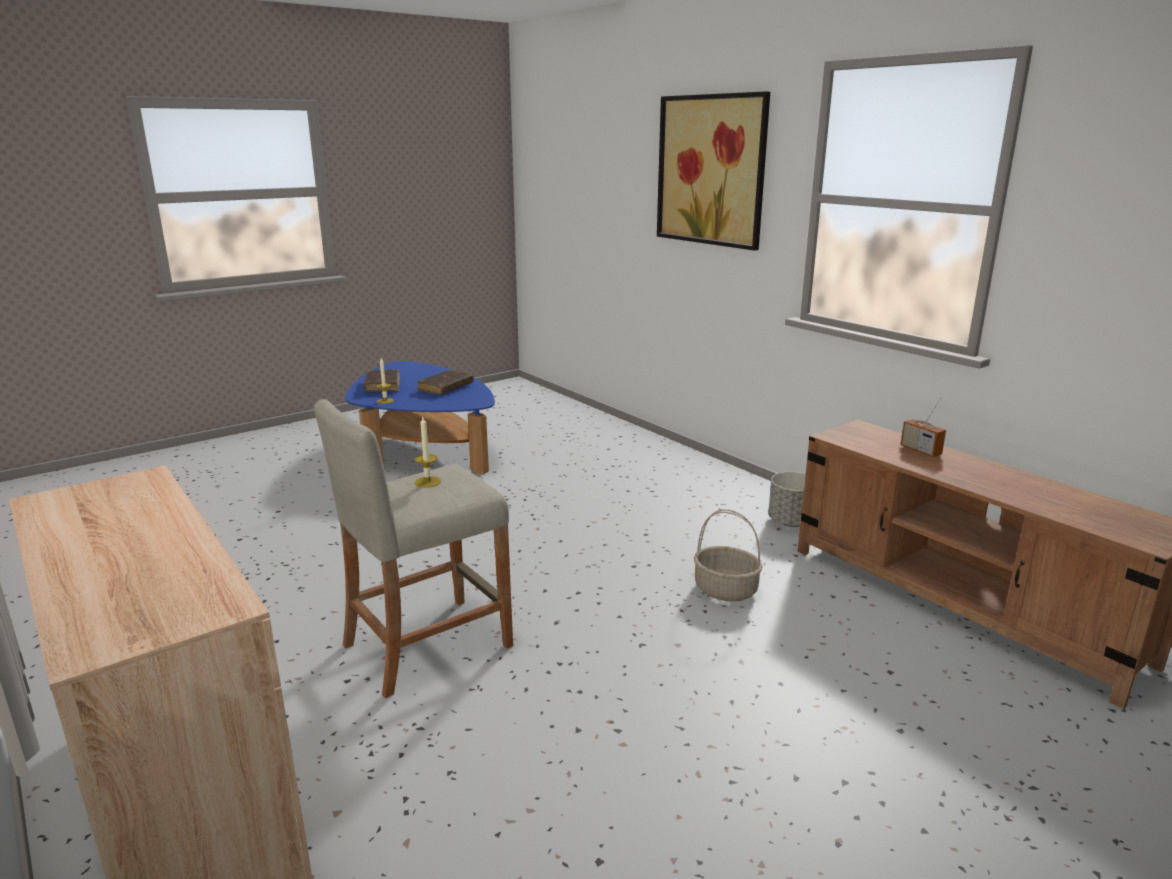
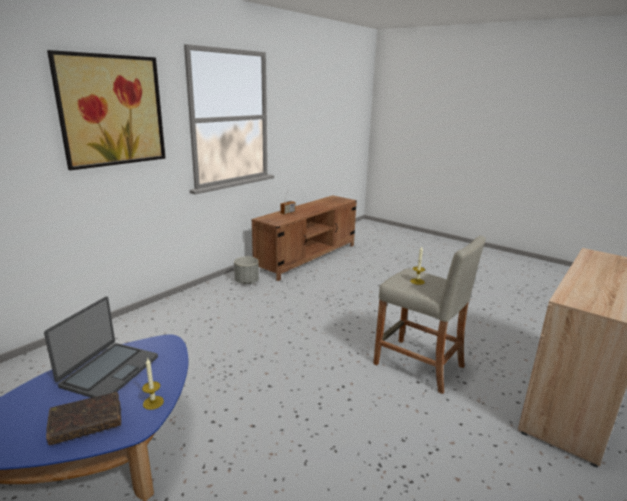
camera: 105 degrees left, 0 degrees up
brown book [417,370,474,395] -> laptop [44,296,158,398]
basket [694,509,763,602] -> none

